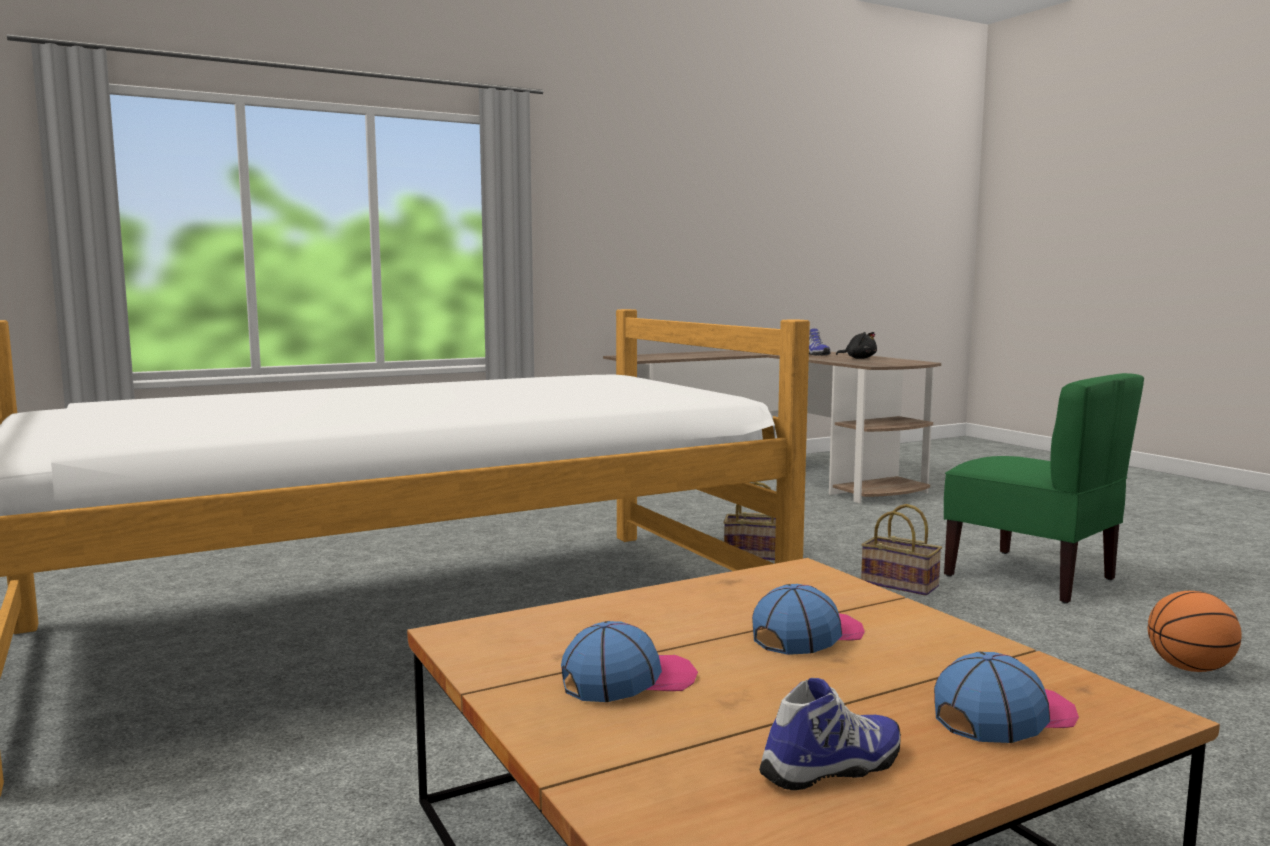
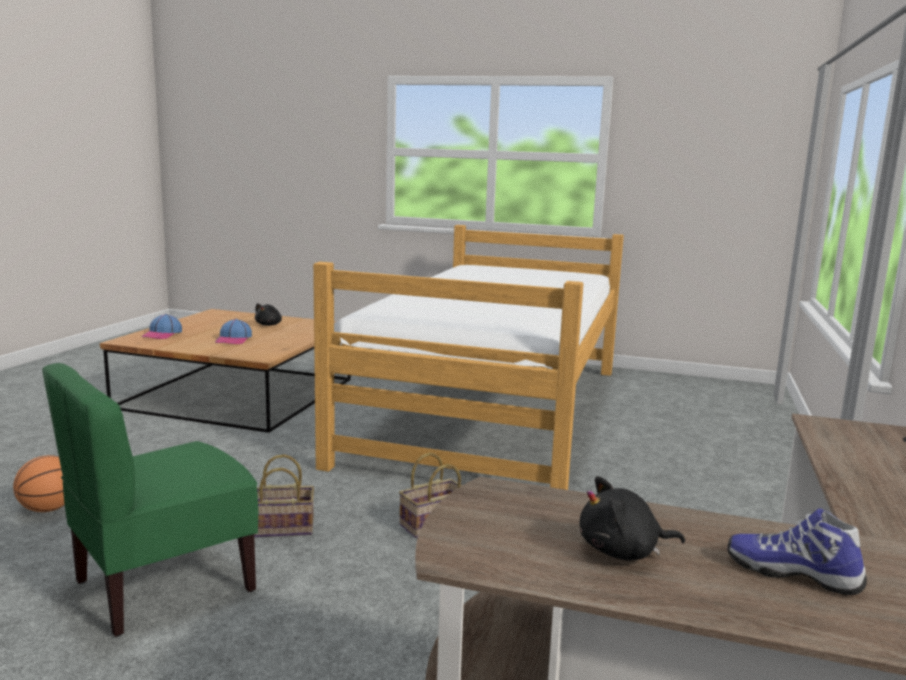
camera: 135 degrees right, 5 degrees up
cap [561,621,698,702] -> black plush toy [255,303,282,326]
shoe [759,678,901,790] -> none
green chair [944,373,1144,604] -> green chair turned 45 degrees counterclockwise [42,363,258,637]

